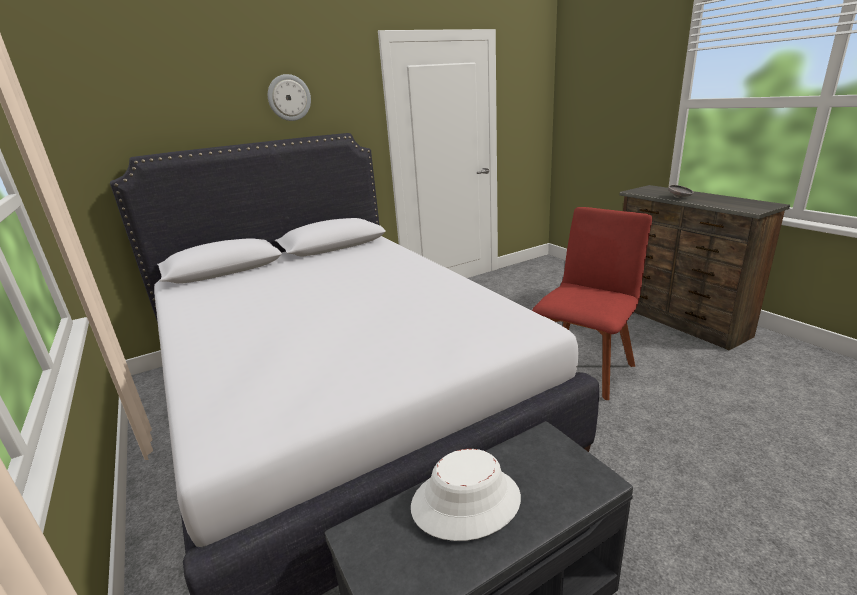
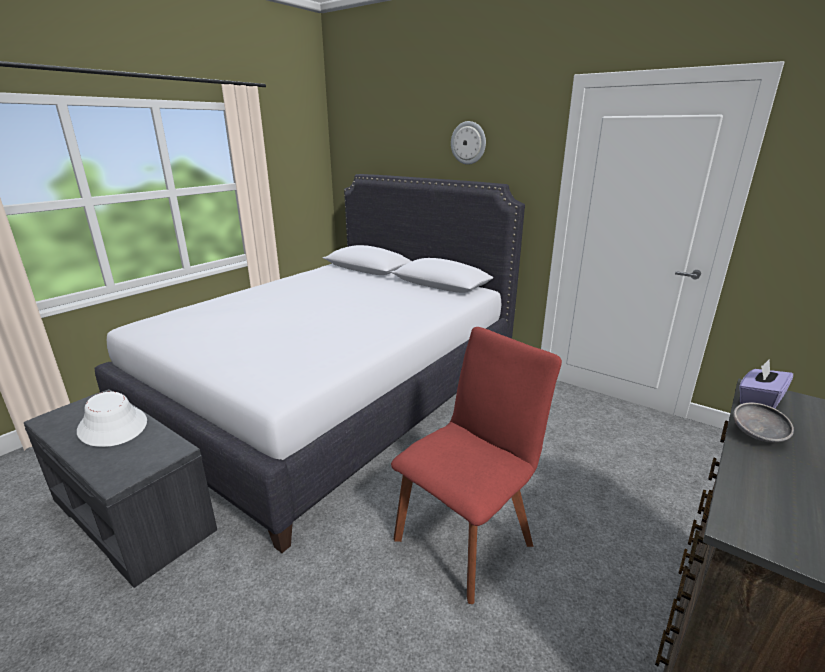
camera: 65 degrees right, 0 degrees up
red chair [532,207,652,400] -> red chair turned 60 degrees counterclockwise [391,327,562,604]
none -> purple tissue box [739,360,793,409]

